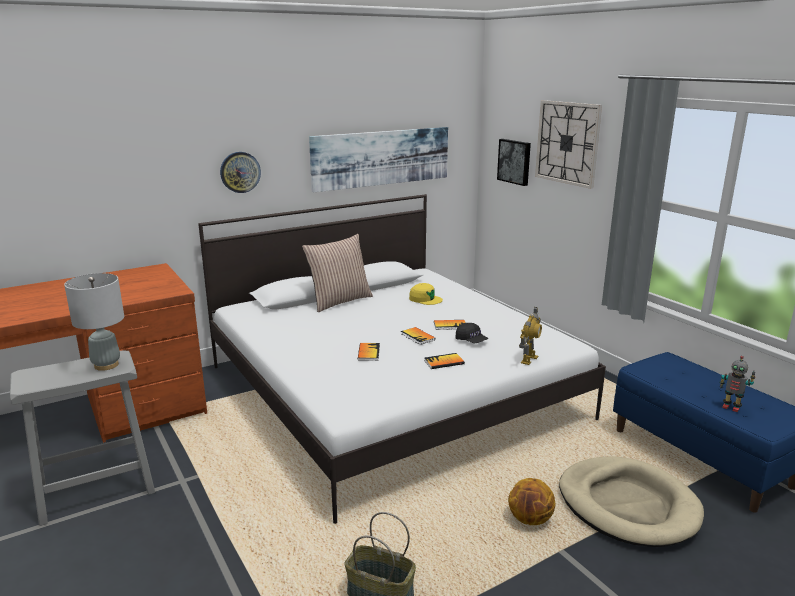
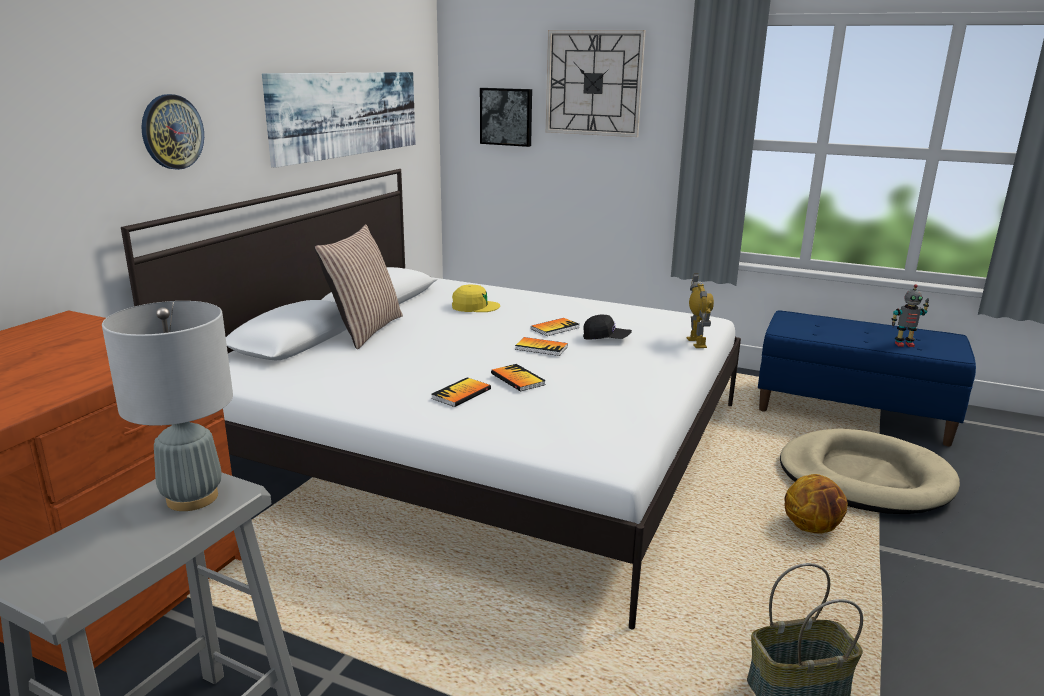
camera: 35 degrees left, 0 degrees up
book [424,353,465,369] -> book moved to [431,377,491,407]

